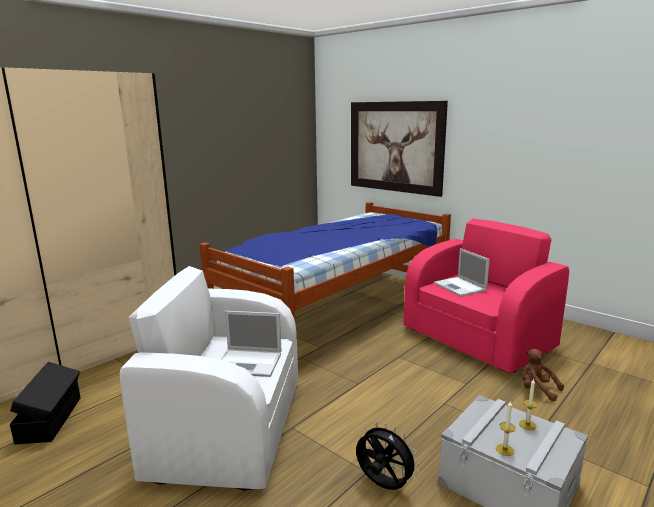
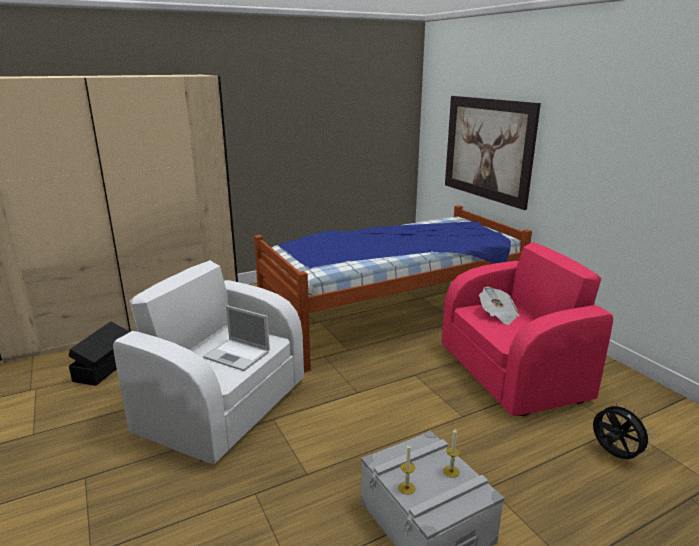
camera: 20 degrees right, 5 degrees up
black fan [356,422,419,490] -> black fan moved to [593,402,653,459]
laptop [434,248,490,297] -> newspaper [479,287,519,325]
brown plush toy [522,349,564,401] -> none

